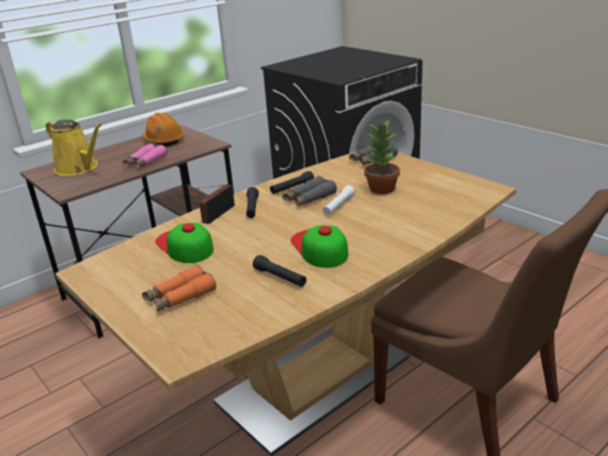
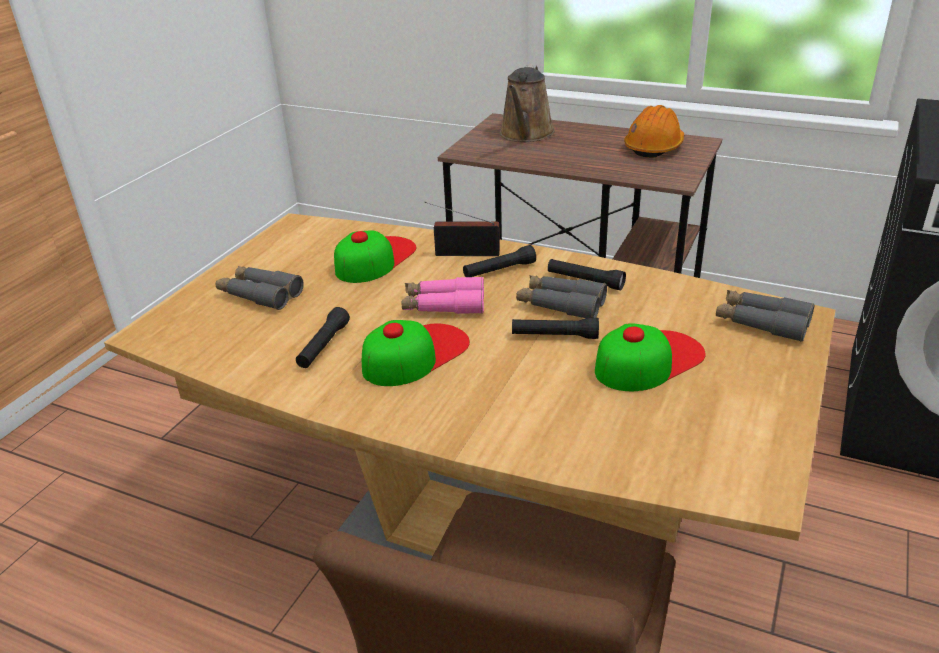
camera: 65 degrees right, 5 degrees up
yellow watering can [46,119,102,176] -> brown watering can [500,65,555,142]
pink binoculars [123,143,167,168] -> pink binoculars moved to [402,277,484,314]
orange binoculars [142,265,216,312] -> grey binoculars [216,266,304,310]
white flashlight [323,185,355,215] -> black flashlight [512,318,599,339]
potted plant [364,120,400,194] -> cap [595,323,706,391]

